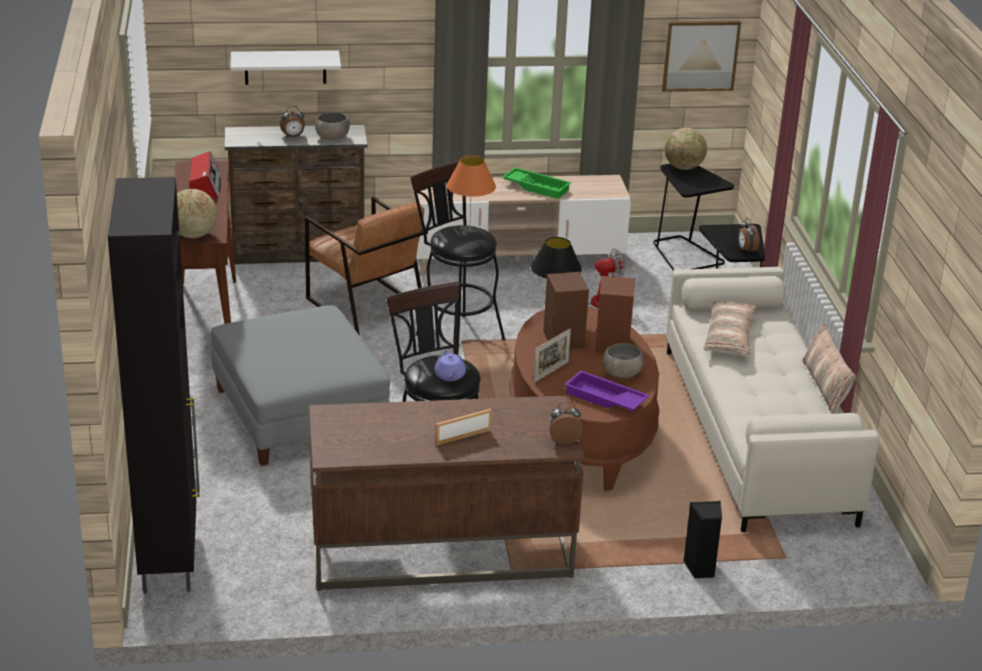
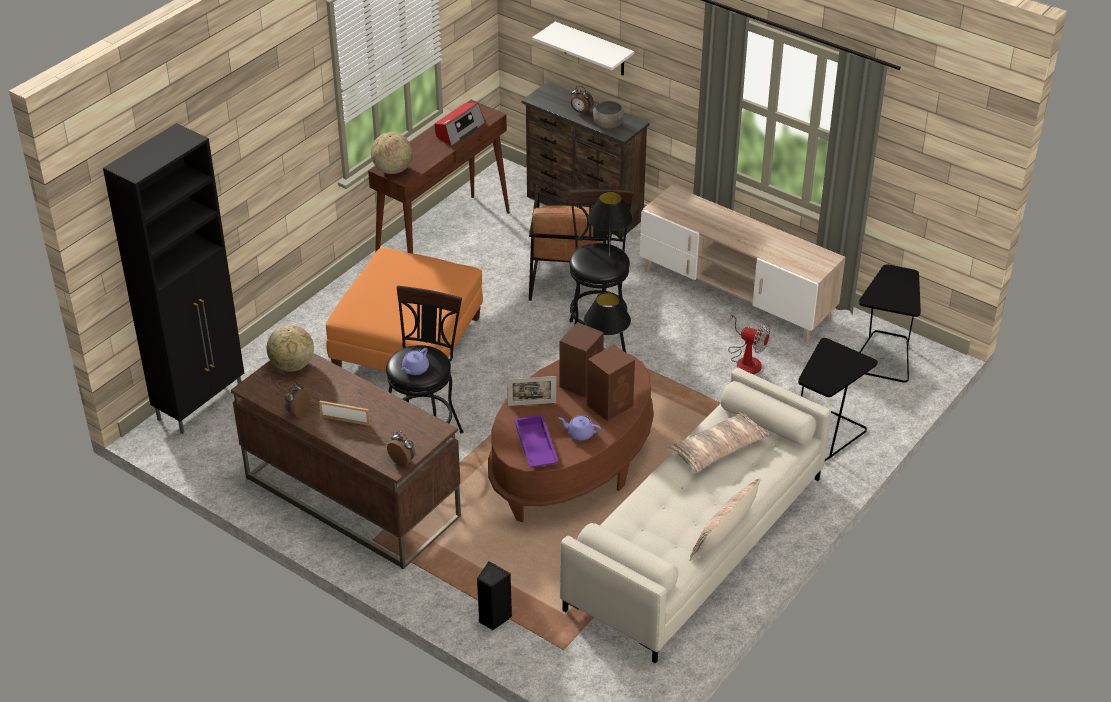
camera: 45 degrees right, 10 degrees up
grey ottoman [211,305,390,466] -> orange ottoman [326,248,483,390]
orange table lamp [447,156,496,232] -> black table lamp [588,191,633,256]
green tray [502,167,571,199] -> none
grey bowl [603,343,644,378] -> purple teapot [559,415,601,440]
picture [662,21,741,92] -> none
globe [665,128,707,170] -> globe moved to [267,325,314,371]
alarm clock [737,218,760,253] -> alarm clock moved to [285,382,310,417]

